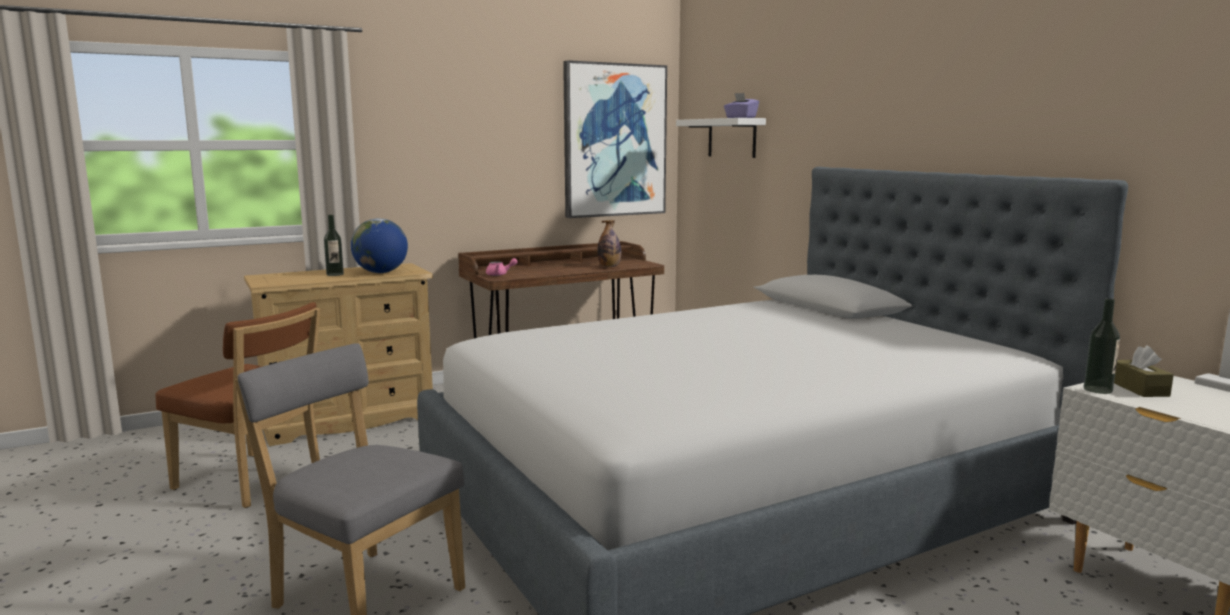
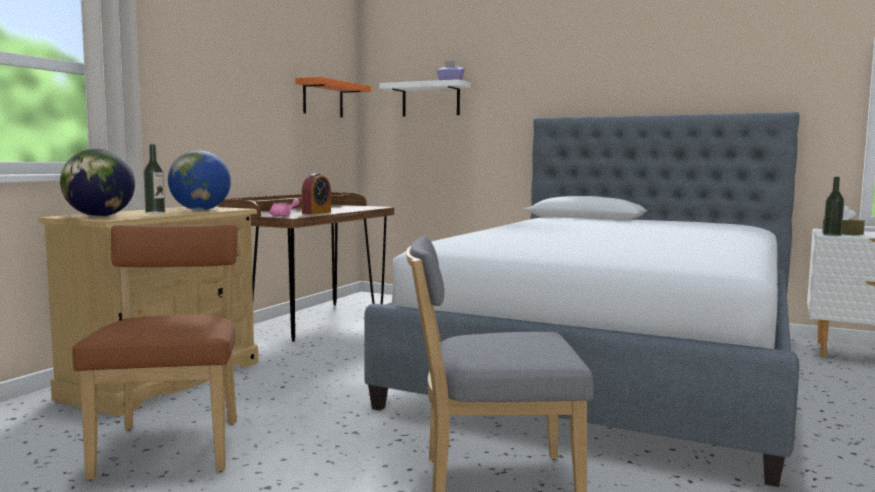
camera: 35 degrees left, 5 degrees down
brown chair [155,302,320,508] -> brown chair turned 90 degrees counterclockwise [72,224,238,480]
picture [563,60,667,218] -> orange shelf [295,77,371,118]
bottle [597,220,621,267] -> none
none -> globe [60,148,135,217]
none -> alarm clock [302,173,331,214]

